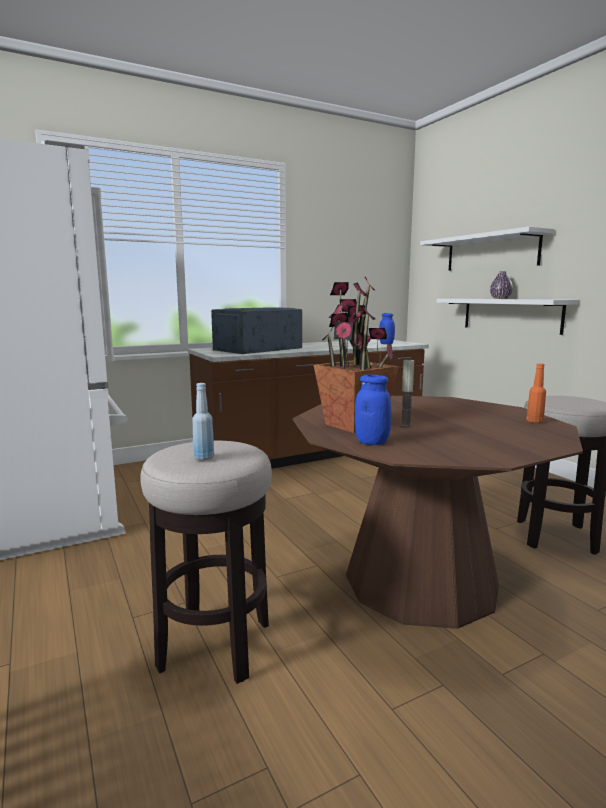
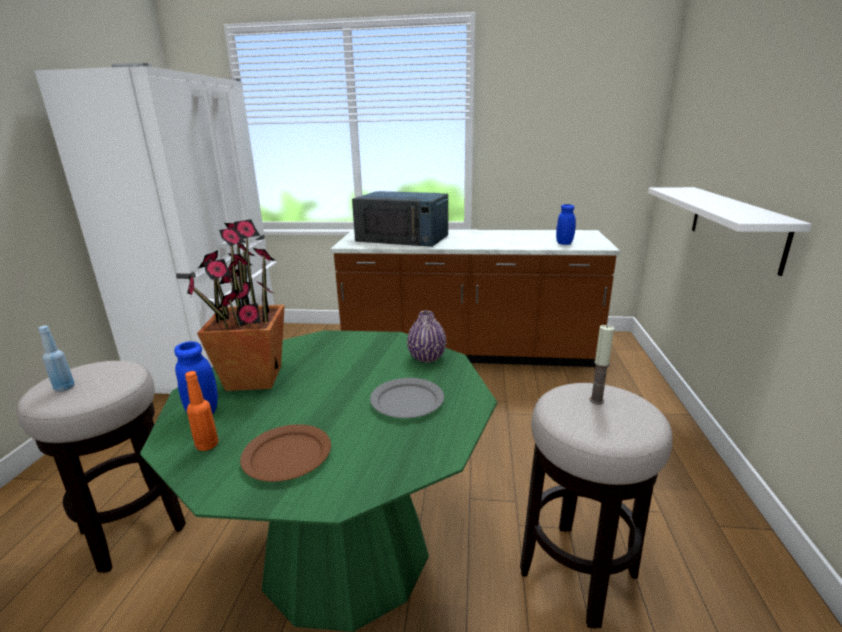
camera: 35 degrees right, 10 degrees up
blue microwave [211,307,302,354] -> blue microwave turned 150 degrees counterclockwise [352,191,448,247]
brown dining table [293,396,583,629] -> green dining table [140,330,497,632]
candle [400,360,414,427] -> candle moved to [590,325,614,404]
white shelf [420,227,555,271] -> none
purple vase [490,271,513,299] -> purple vase moved to [407,310,447,363]
orange bottle [526,363,546,423] -> orange bottle moved to [185,371,219,451]
none -> brown plate [240,424,331,482]
none -> grey plate [370,378,444,418]

